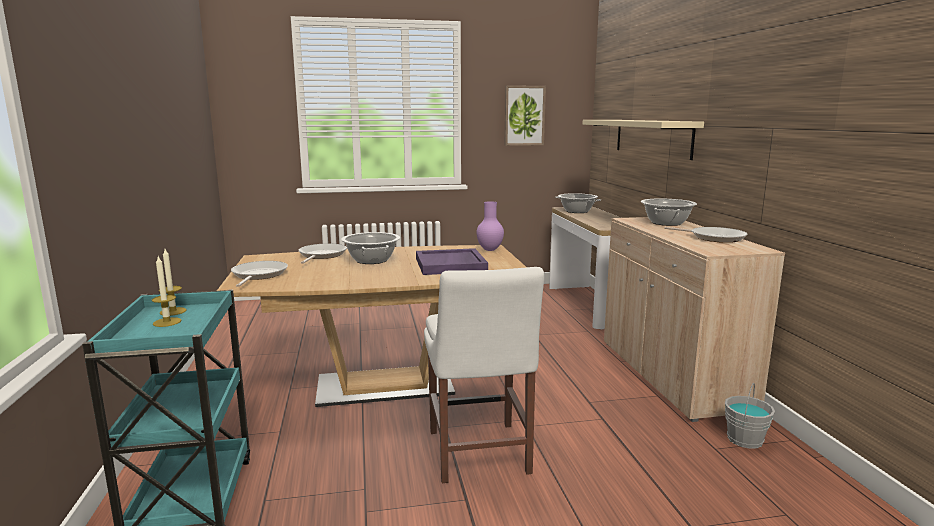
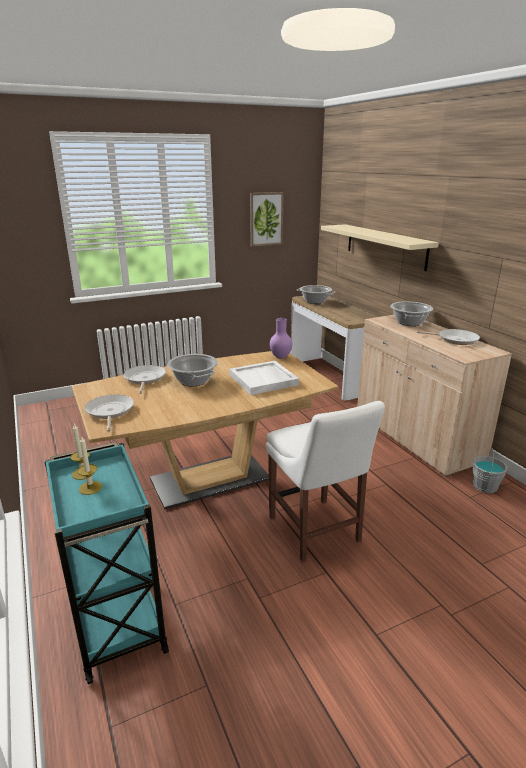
camera: 15 degrees left, 10 degrees up
purple tray [416,248,488,275] -> white tray [229,361,299,395]

